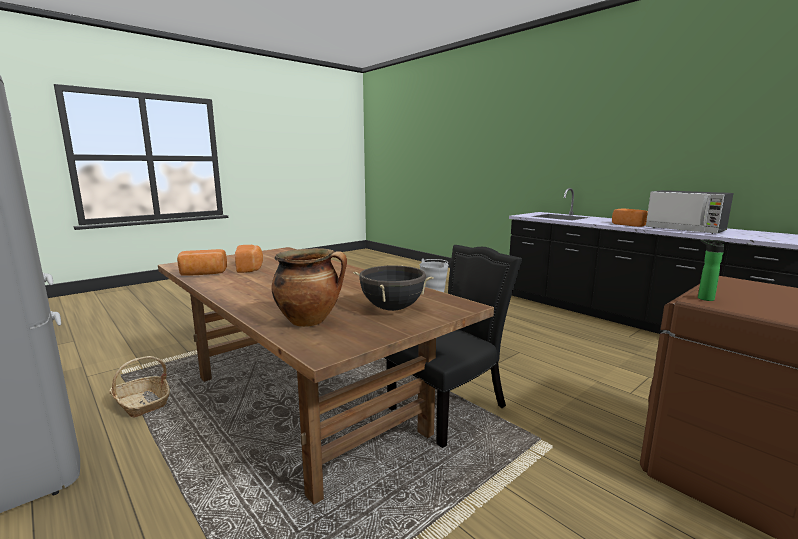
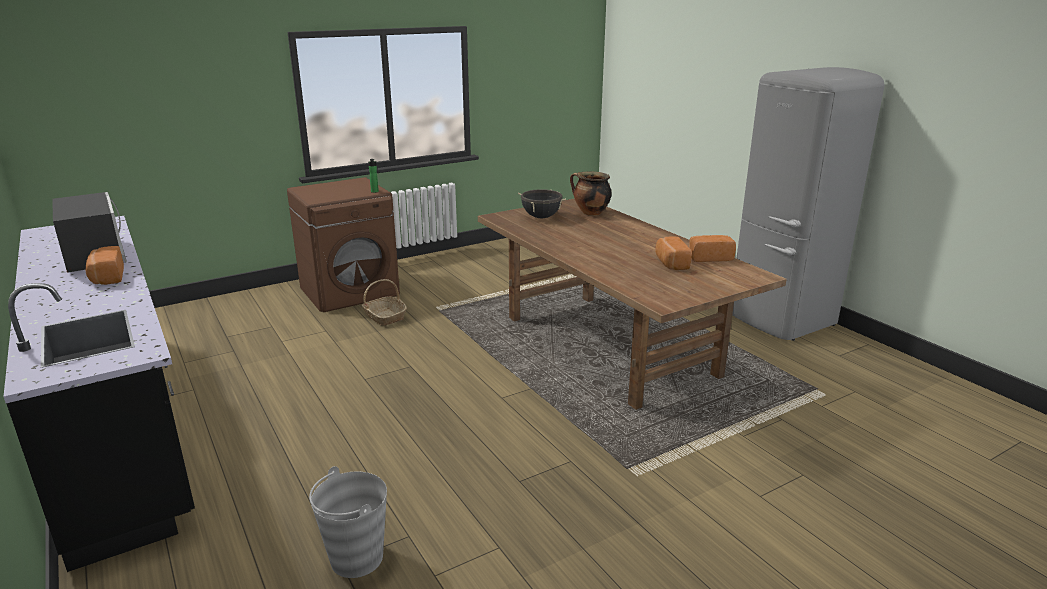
camera: 170 degrees left, 10 degrees up
basket [109,356,170,418] -> basket moved to [362,279,407,326]
black chair [384,245,522,448] -> none

